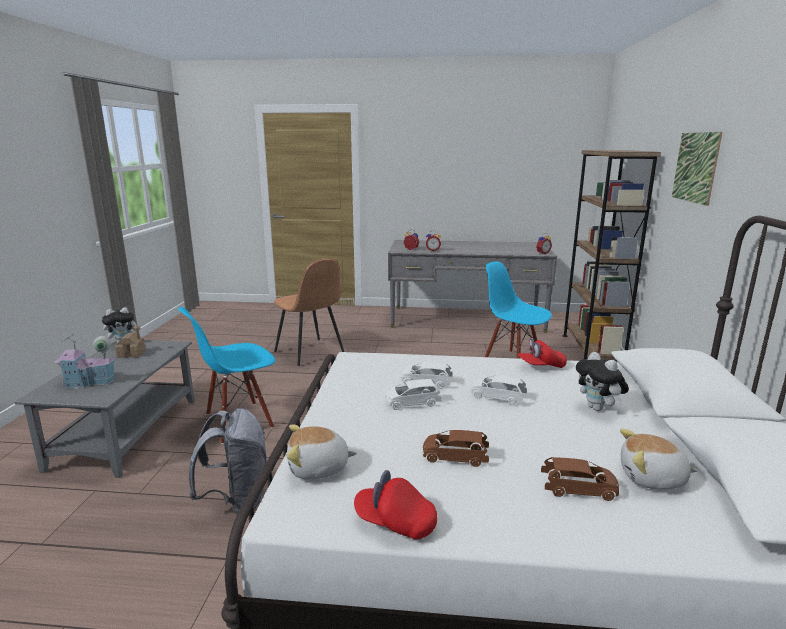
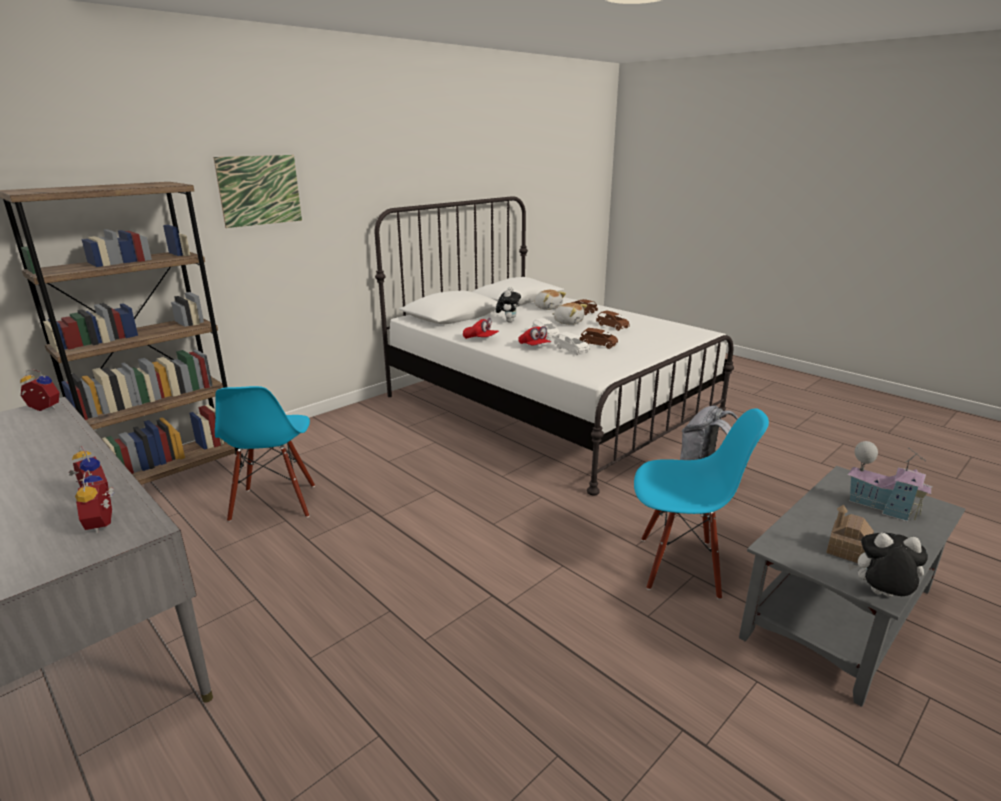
camera: 140 degrees left, 5 degrees up
brown chair [274,258,344,366] -> none
plush toy [287,425,357,480] -> plush toy moved to [552,303,587,325]
red cap [354,470,437,540] -> red cap moved to [518,326,551,345]
white toy car [385,379,442,410] -> brown toy car [580,328,618,349]

